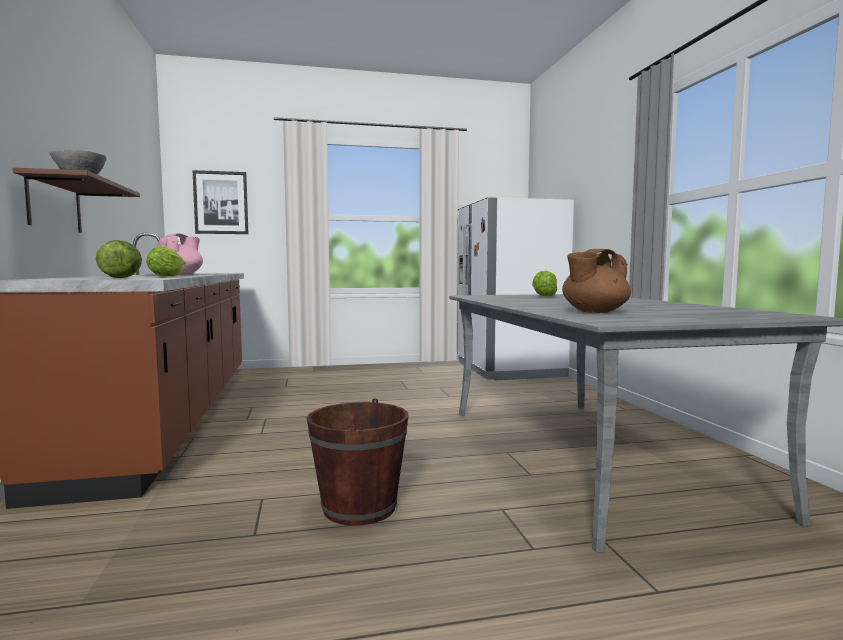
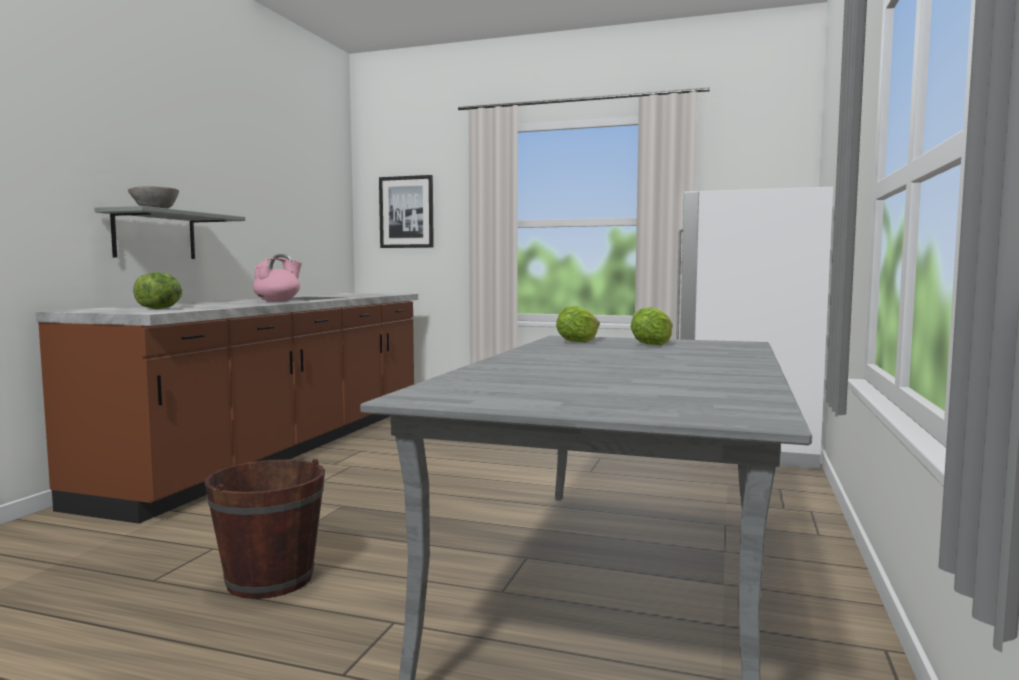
camera: 30 degrees right, 0 degrees up
brown shelf [13,168,140,233] -> grey shelf [94,206,245,259]
lettuce [146,247,186,276] -> lettuce moved to [556,306,600,343]
brown teapot [562,249,631,313] -> none

